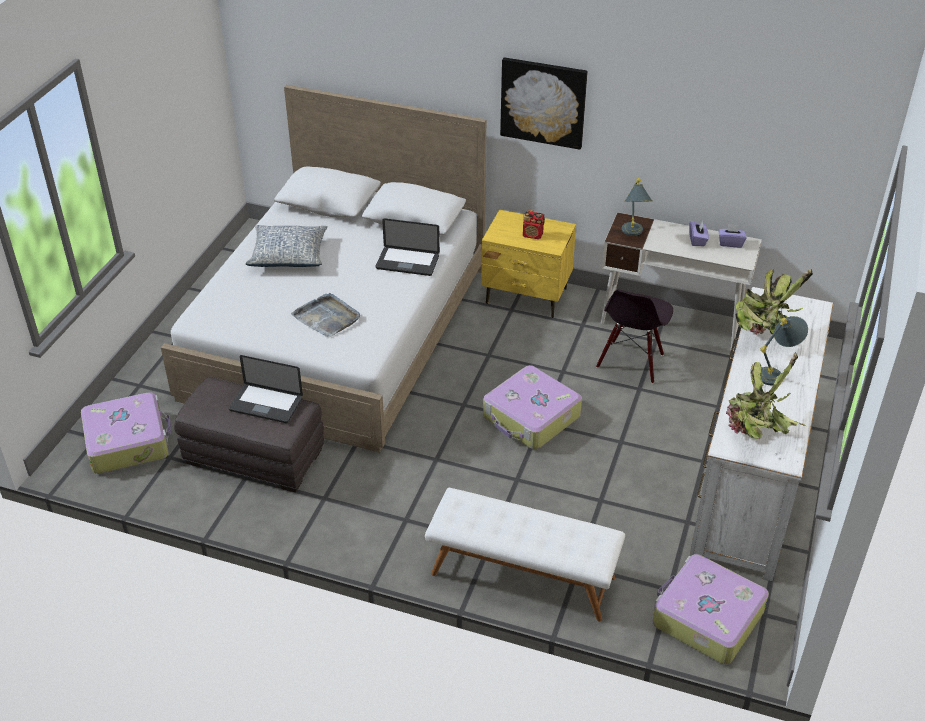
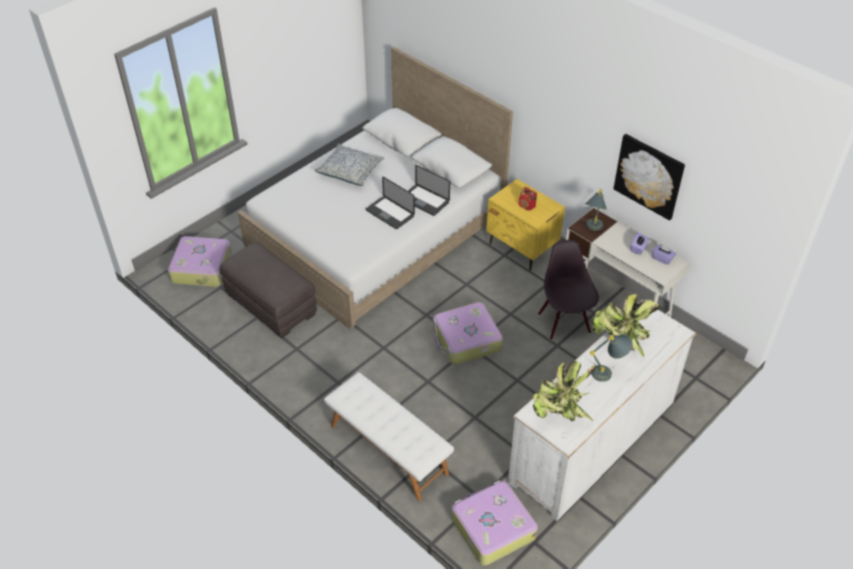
camera: 25 degrees right, 5 degrees up
laptop [229,355,303,423] -> laptop moved to [366,176,415,229]
grey tray [291,293,360,338] -> none
picture [500,57,588,150] -> picture moved to [613,134,685,221]
black chair [596,290,673,384] -> black chair turned 120 degrees clockwise [538,240,599,340]

